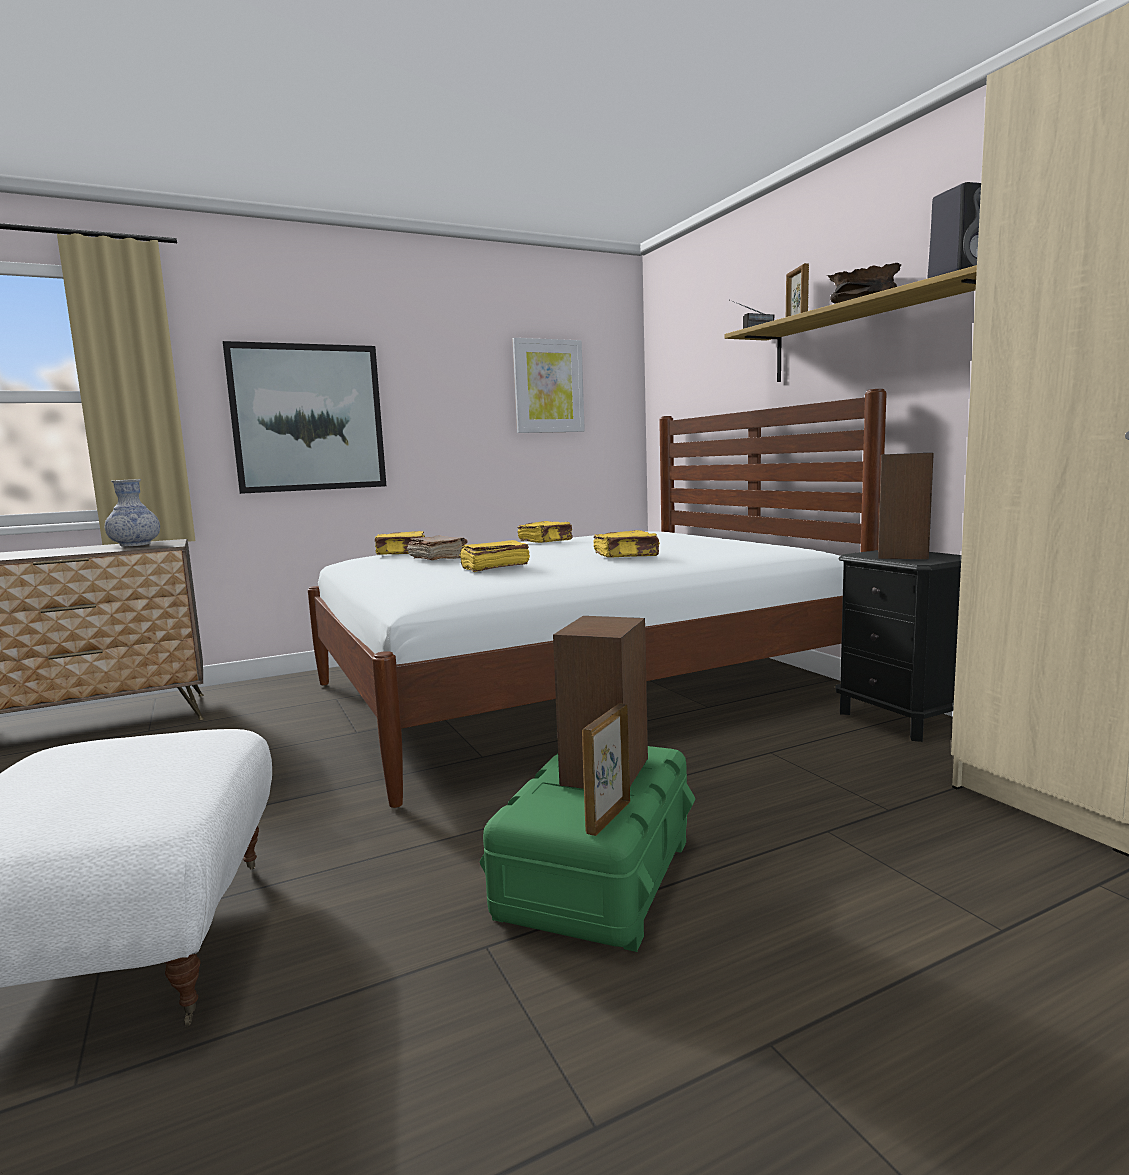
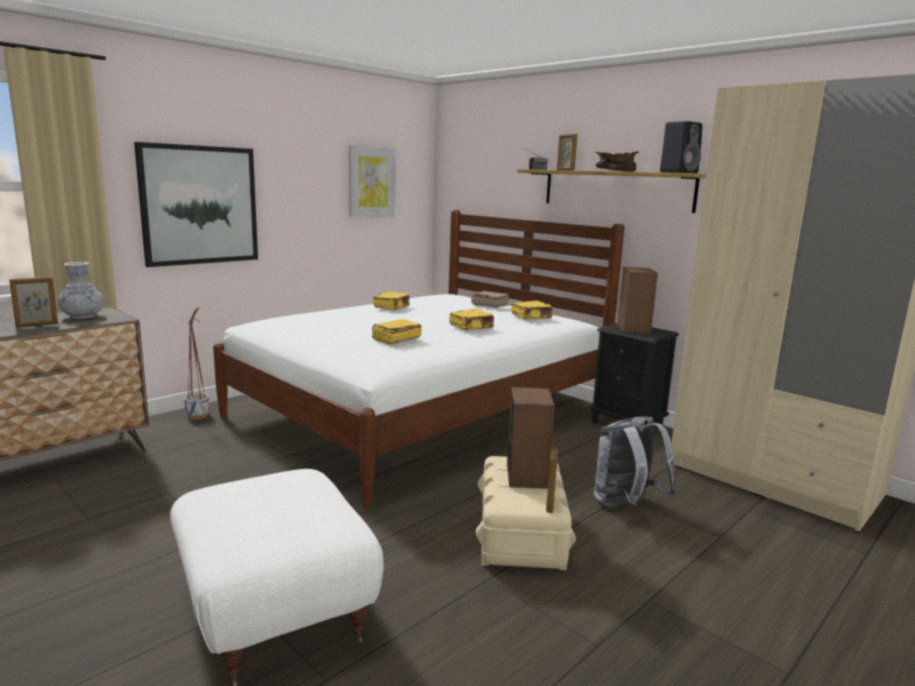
camera: 20 degrees left, 5 degrees up
yellow book [375,531,425,555] -> yellow book moved to [511,300,553,319]
brown book [407,535,467,560] -> brown book moved to [471,291,510,308]
green storage box [480,746,696,952] -> beige storage box [476,456,576,570]
none -> picture frame [9,277,58,328]
none -> planter [184,307,209,420]
none -> grey backpack [594,417,677,508]

